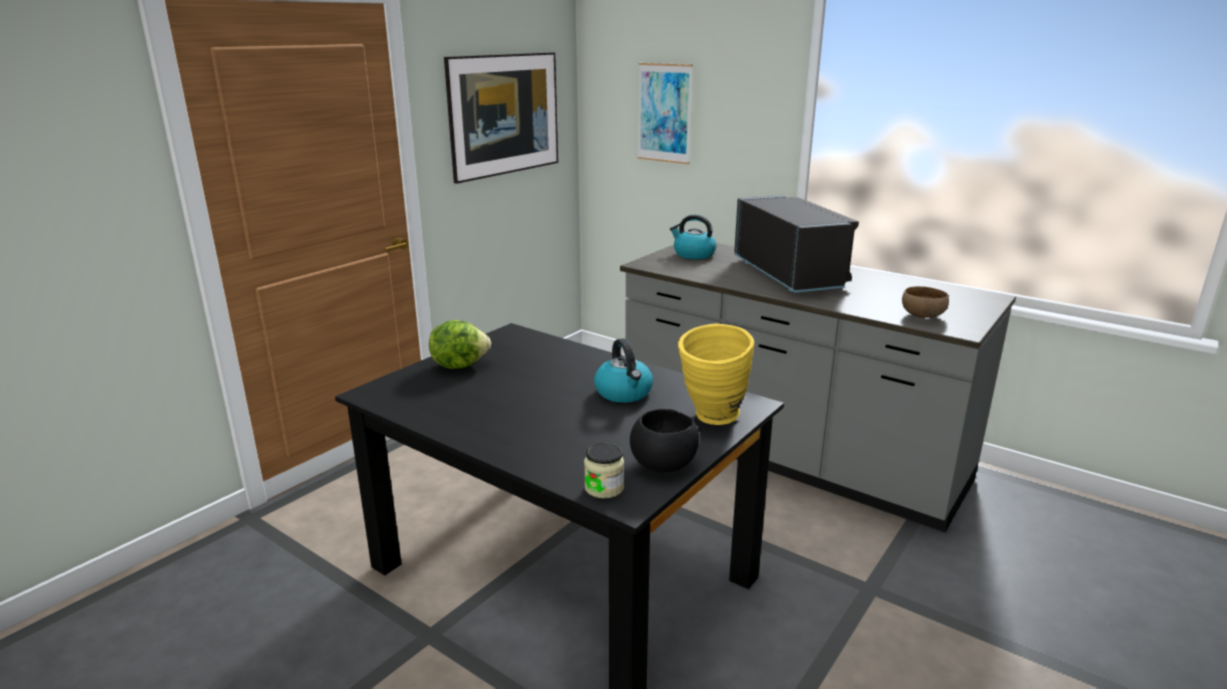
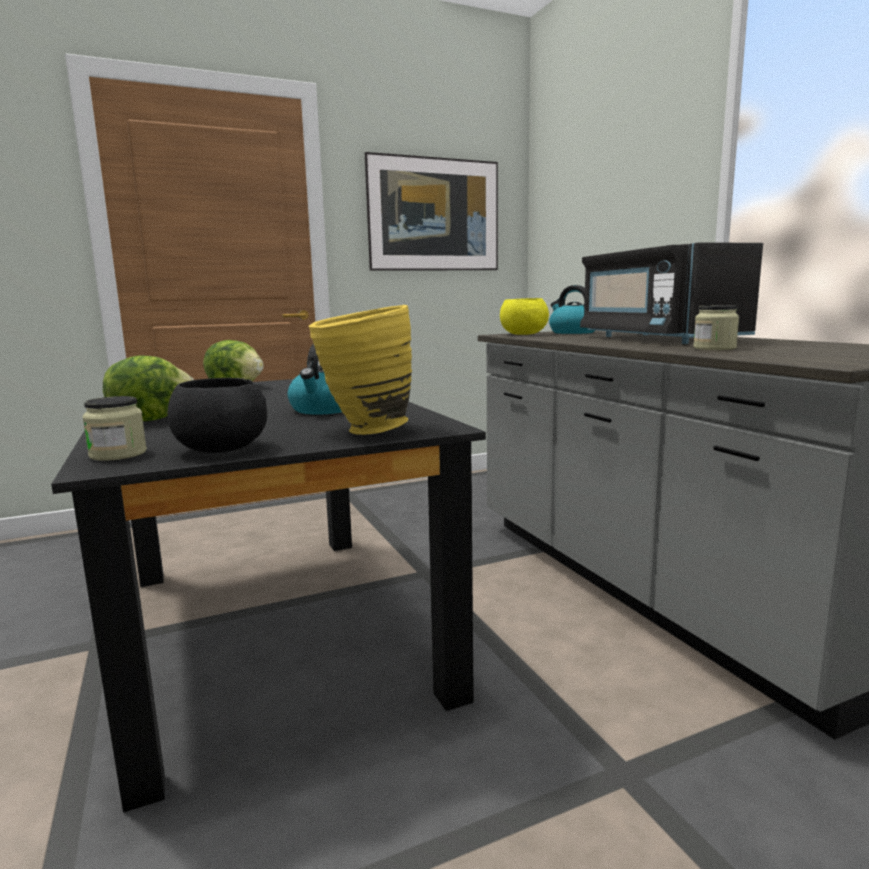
camera: 30 degrees right, 10 degrees down
picture [637,63,693,164] -> none
black microwave [734,196,859,293] -> black microwave turned 150 degrees clockwise [580,242,763,344]
brown bowl [902,286,949,318] -> none
none -> lettuce [103,355,194,421]
none -> yellow bowl [500,298,549,335]
none -> jar [693,305,739,350]

